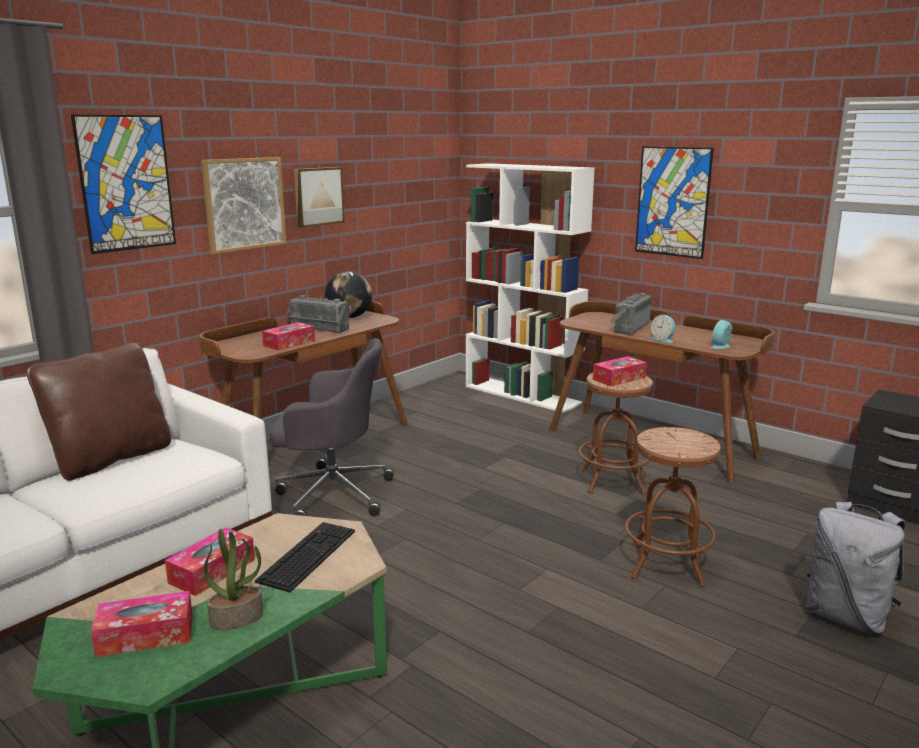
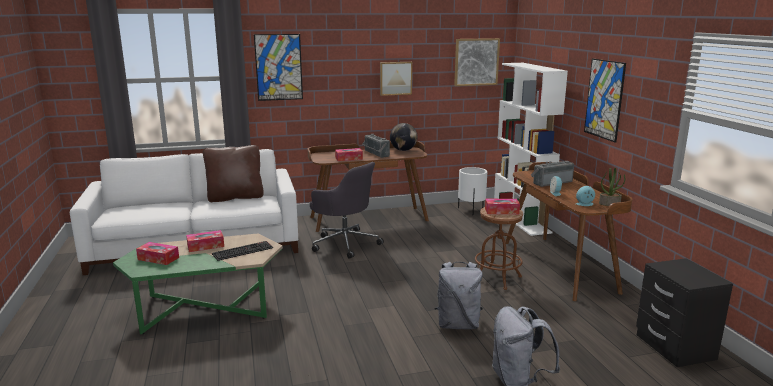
camera: 35 degrees right, 0 degrees up
picture [201,157,287,254] -> picture moved to [454,38,500,86]
potted plant [204,529,263,630] -> potted plant moved to [599,168,625,206]
brown stool [625,427,721,587] -> grey backpack [434,262,483,329]
none -> white planter [458,167,487,212]

